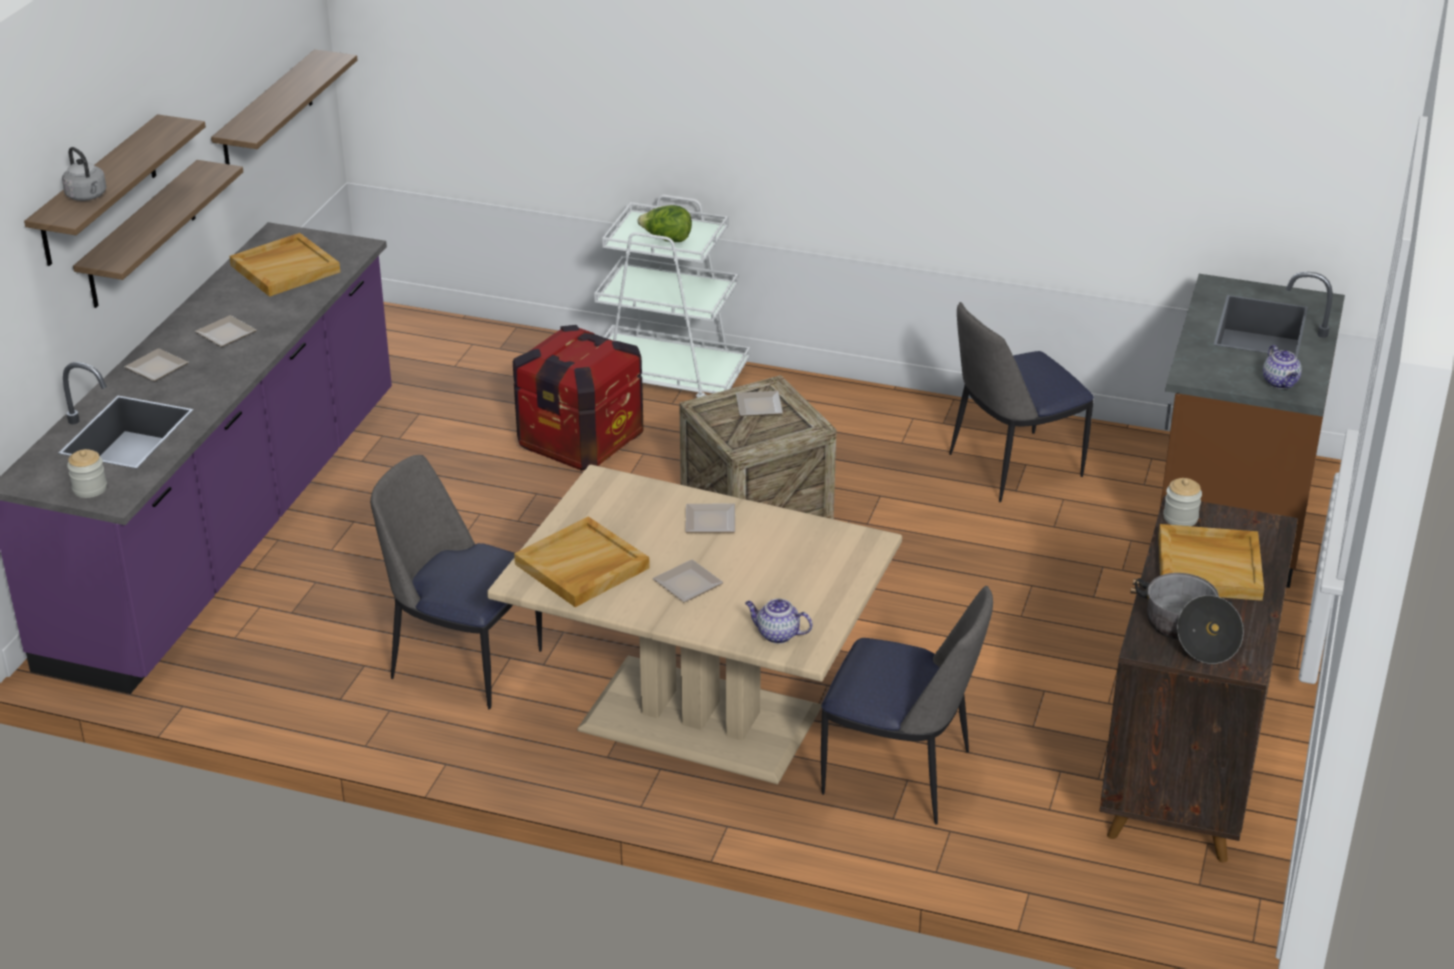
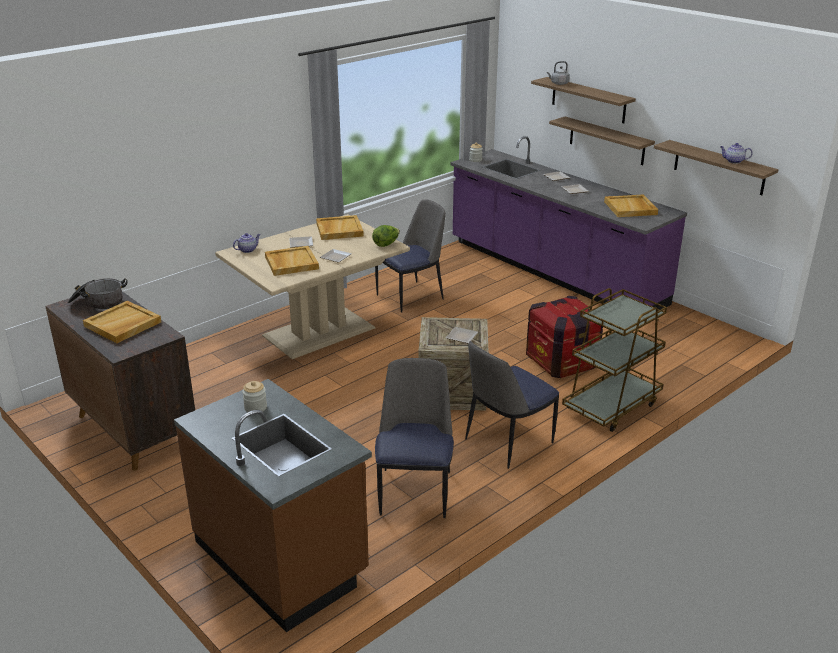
camera: 120 degrees right, 5 degrees down
white cart [594,195,750,398] -> brown cart [562,288,667,432]
lettuce [638,205,692,242] -> lettuce moved to [372,225,400,247]
chair [821,586,993,825] -> chair moved to [465,341,559,469]
jar [1163,478,1202,526] -> jar moved to [242,381,267,412]
teapot [1263,345,1302,389] -> teapot moved to [720,143,753,164]
none -> beige tray [265,246,319,276]

